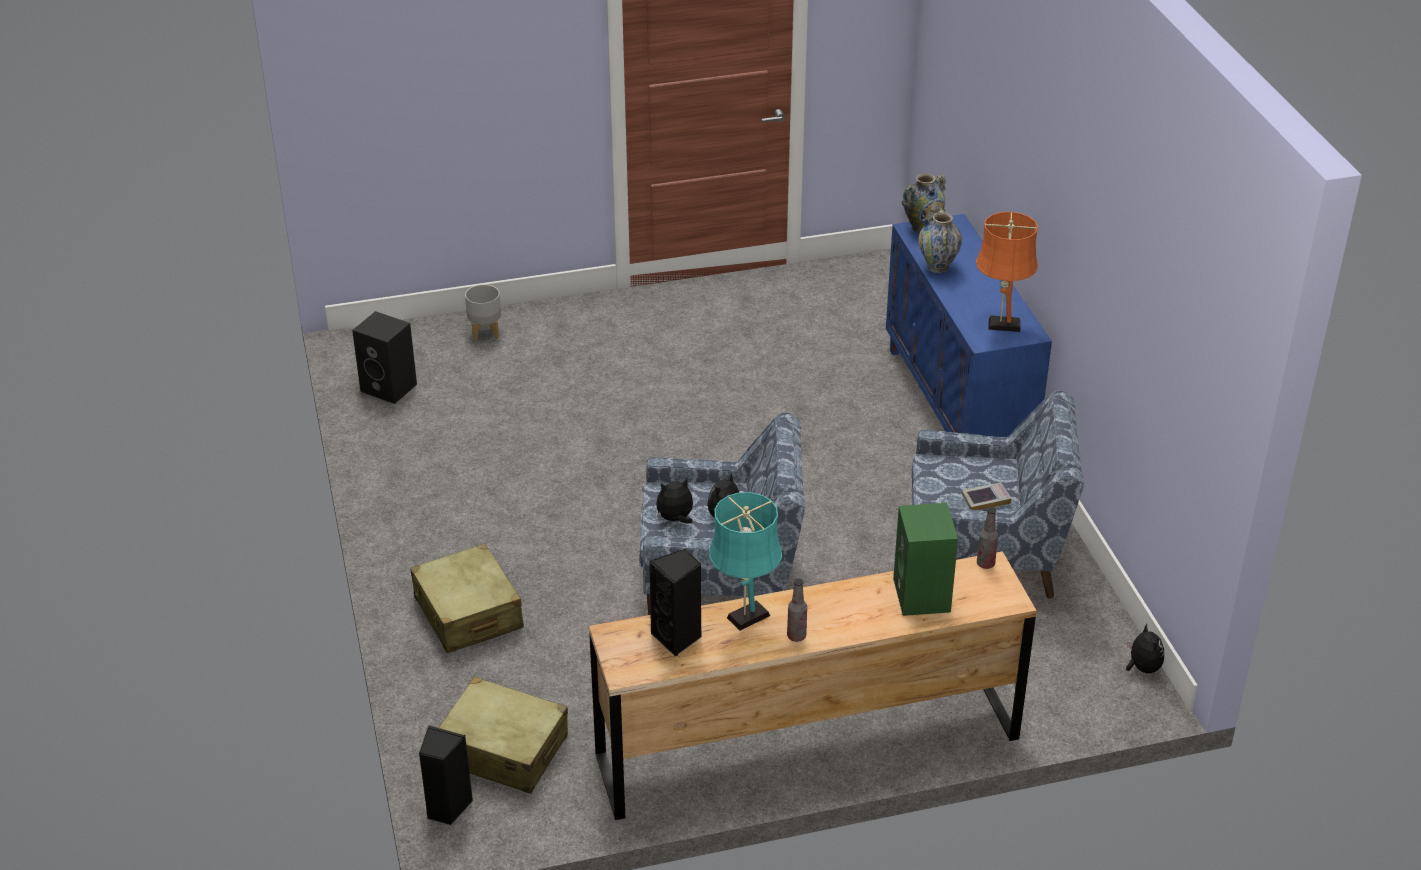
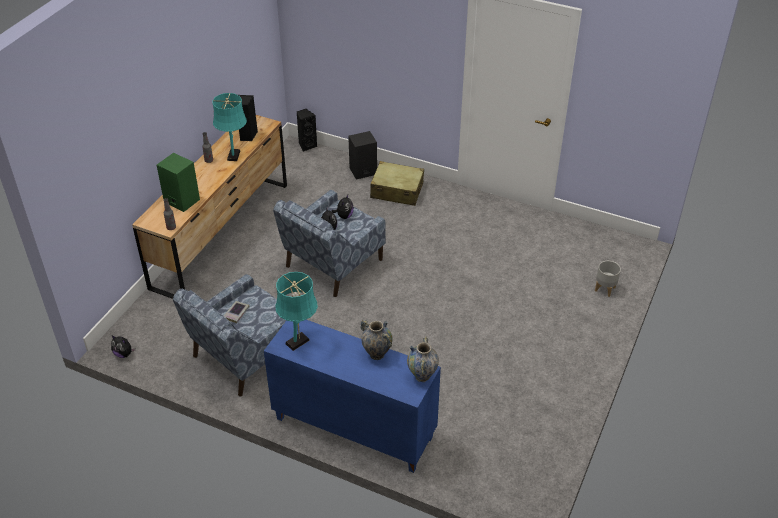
camera: 130 degrees right, 5 degrees up
black speaker [352,311,417,404] -> black speaker moved to [348,131,377,179]
beige suitcase [439,677,568,794] -> none
orange table lamp [976,212,1038,332] -> turquoise table lamp [275,272,318,351]

